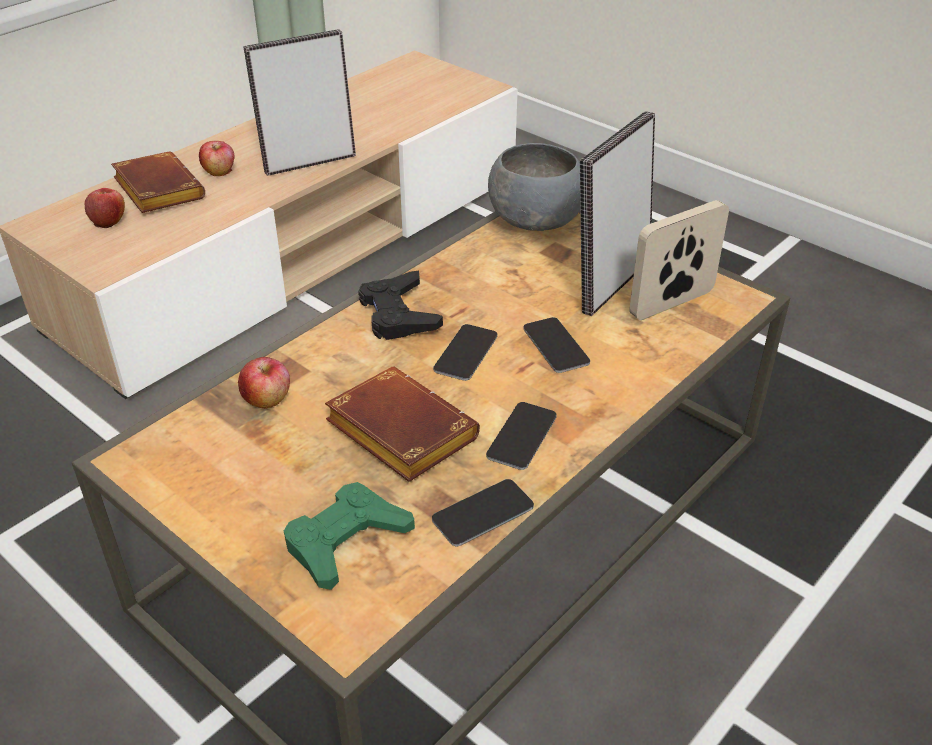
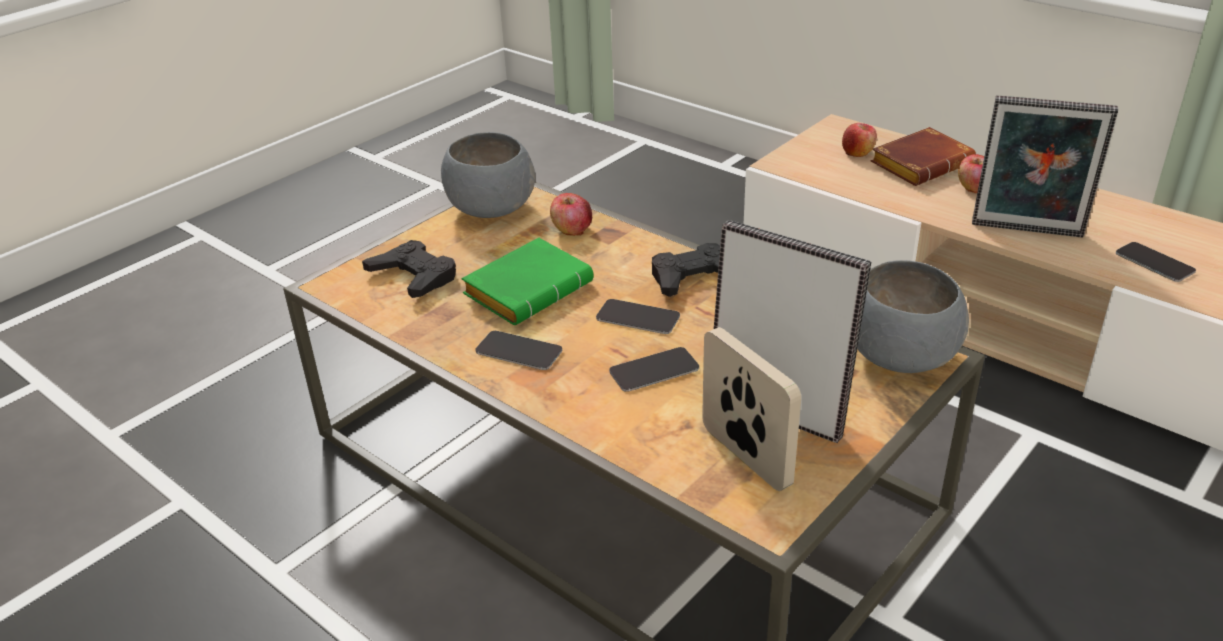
camera: 90 degrees right, 5 degrees down
picture frame [244,29,356,176] -> picture frame turned 135 degrees clockwise [972,96,1118,238]
green game controller [284,482,415,590] -> black game controller [362,240,456,298]
brown book [325,367,480,482] -> green book [461,238,594,325]
phone [432,479,534,546] -> phone moved to [1116,242,1196,282]
none -> grey bowl [441,132,535,218]

